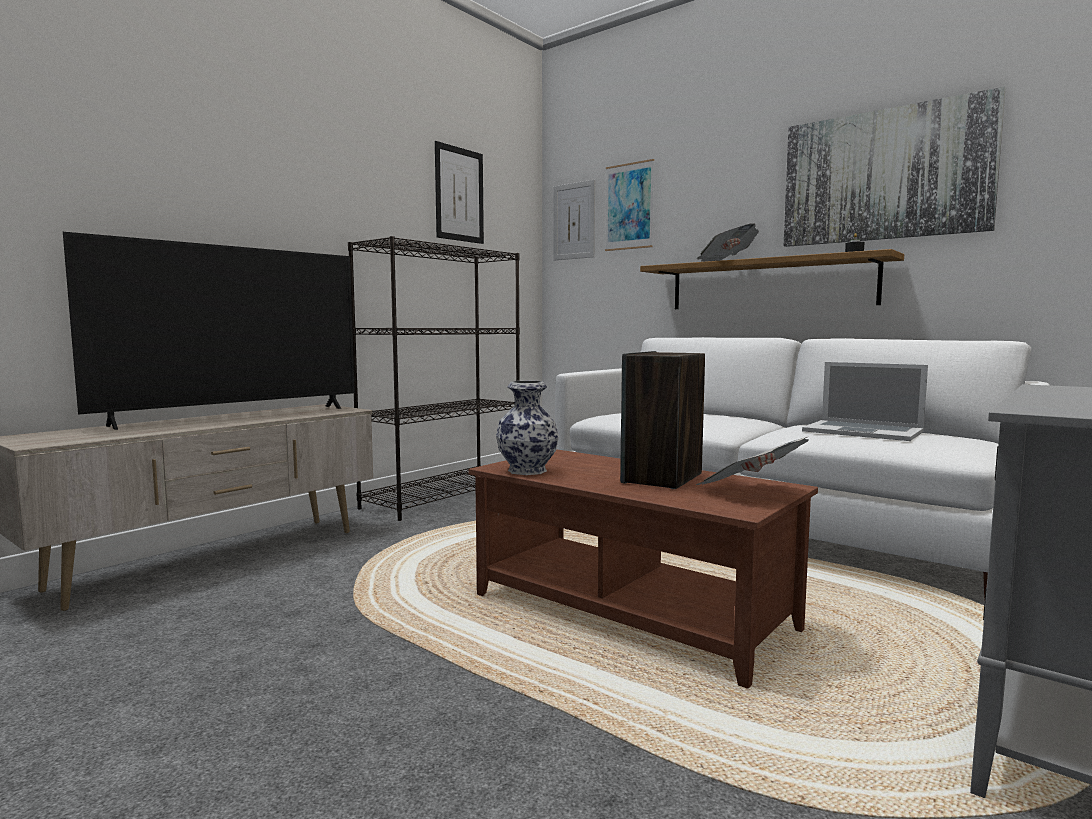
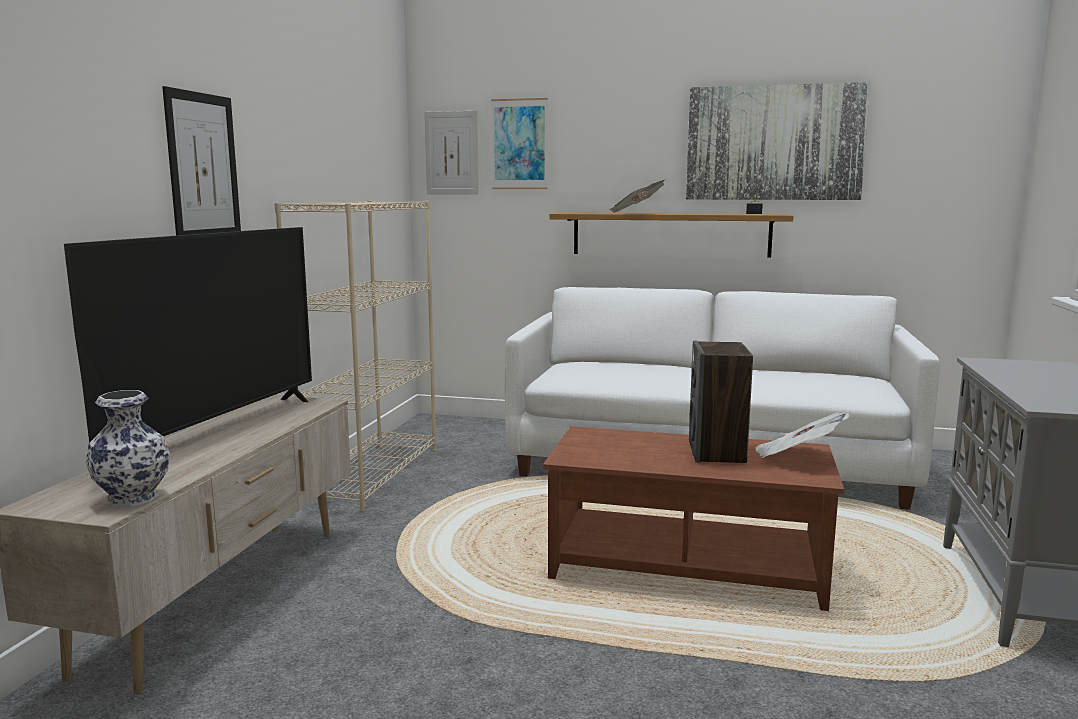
camera: 25 degrees left, 5 degrees up
black bookcase [348,236,520,521] -> beige bookcase [275,200,436,512]
picture [435,141,484,244] -> picture moved to [162,86,241,236]
vase [496,381,559,475] -> vase moved to [86,390,170,507]
laptop [802,362,928,441] -> none

